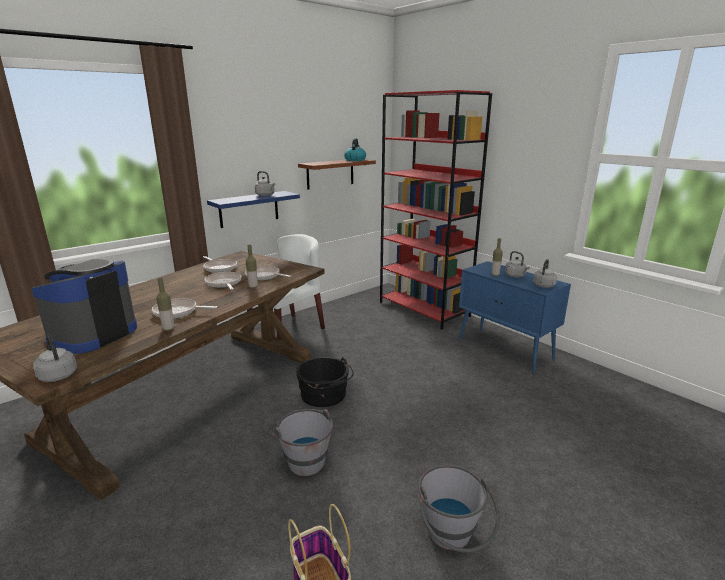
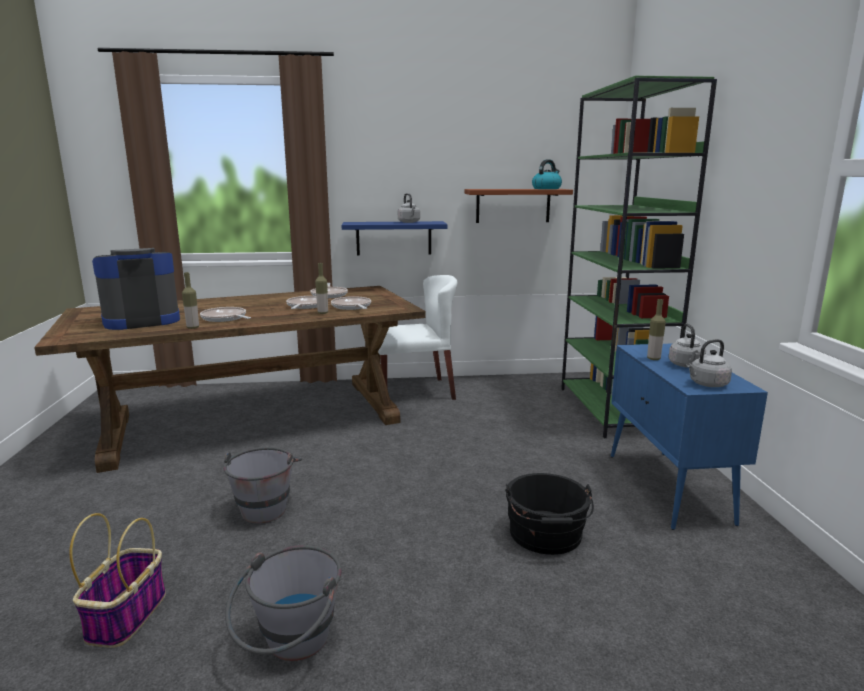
camera: 35 degrees right, 5 degrees down
grey kettle [33,335,77,382] -> none
black bucket [296,357,353,407] -> black bucket moved to [505,473,594,555]
red bookcase [380,90,492,330] -> green bookcase [561,76,717,438]

